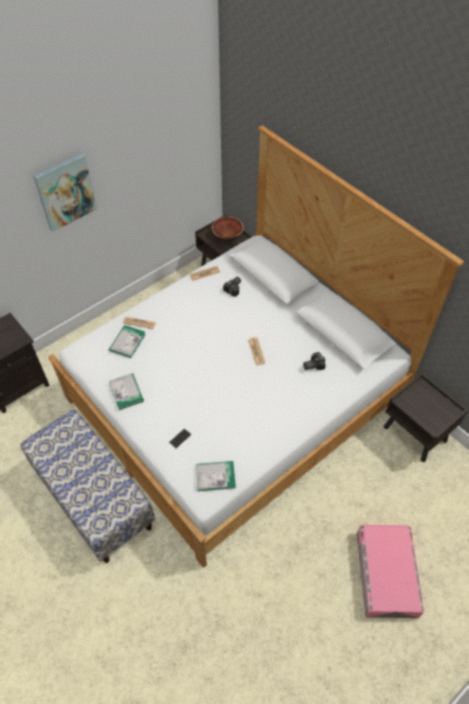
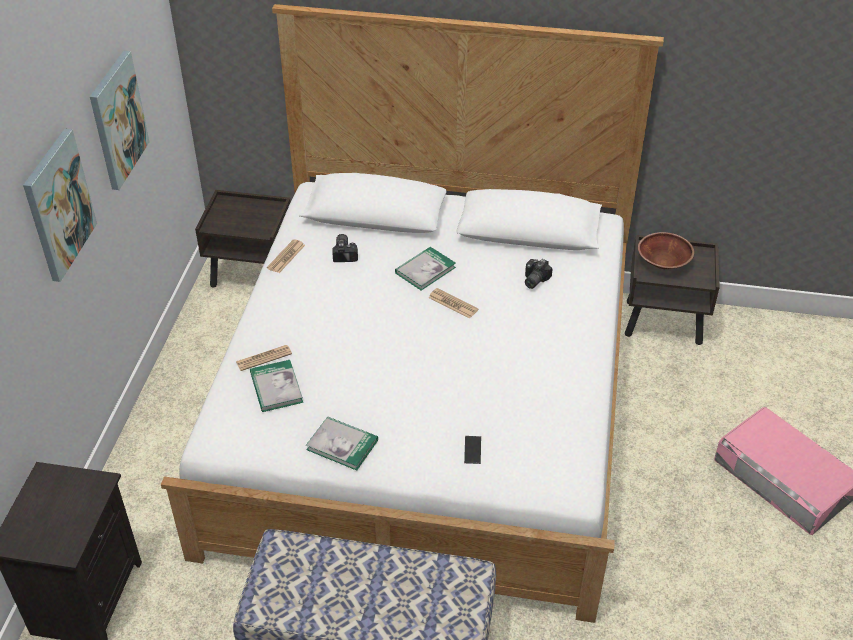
camera: 40 degrees left, 10 degrees down
book [196,461,236,491] -> book moved to [395,247,456,291]
brown bowl [212,217,244,239] -> brown bowl moved to [638,232,694,269]
none -> picture [90,51,149,190]

